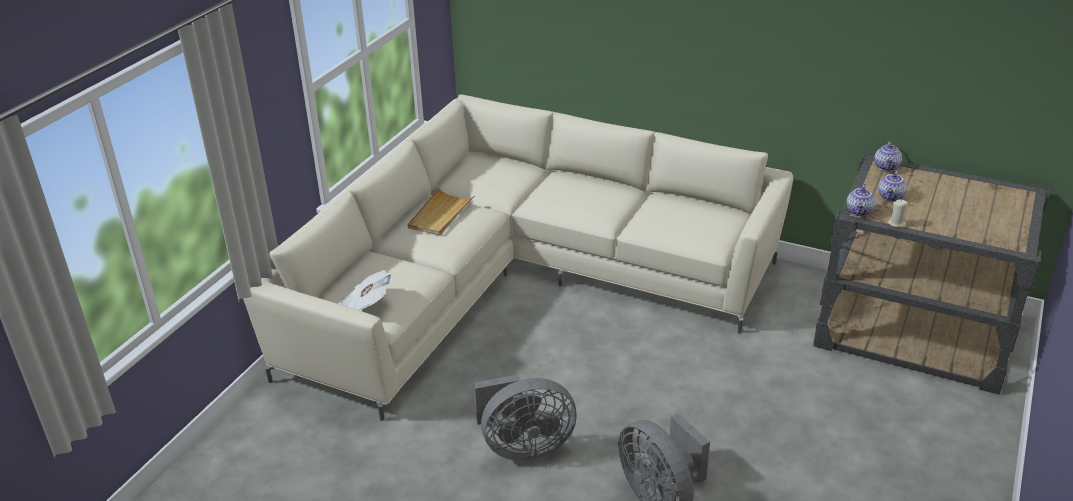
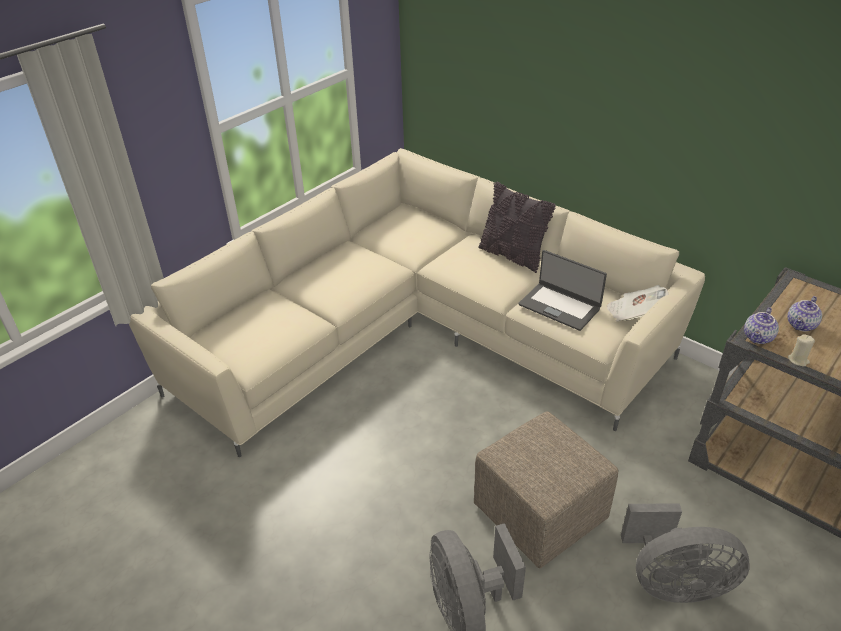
camera: 15 degrees right, 5 degrees up
newspaper [337,270,393,310] -> newspaper moved to [606,285,669,322]
beige tray [408,188,475,236] -> none
grey fan [473,375,577,460] -> grey fan moved to [621,503,750,603]
teapot [874,141,902,171] -> none
none -> beige ottoman [474,412,619,568]
none -> black pillow [479,181,556,273]
none -> laptop [519,250,607,331]

